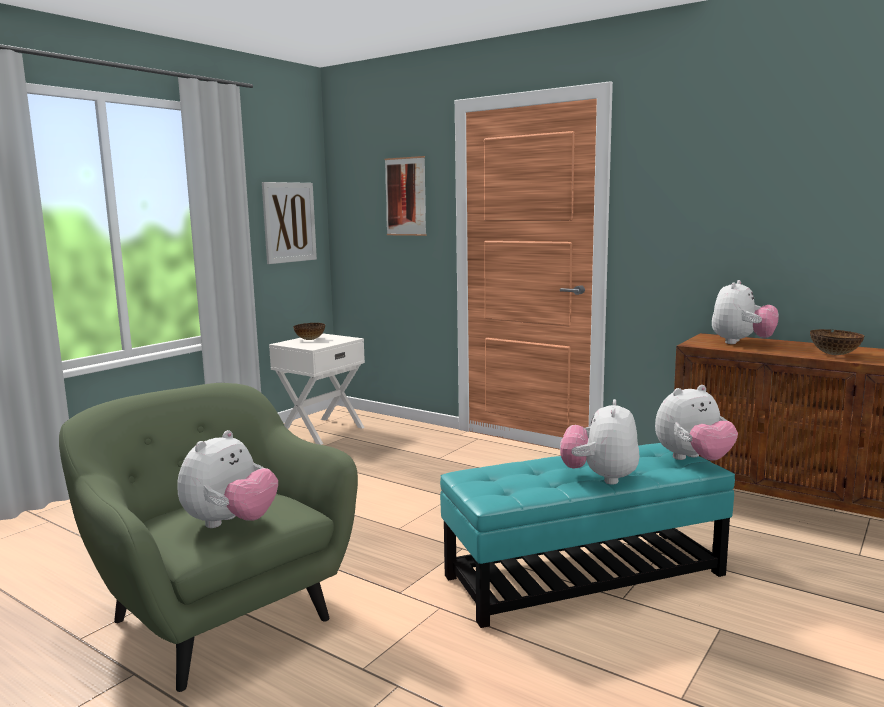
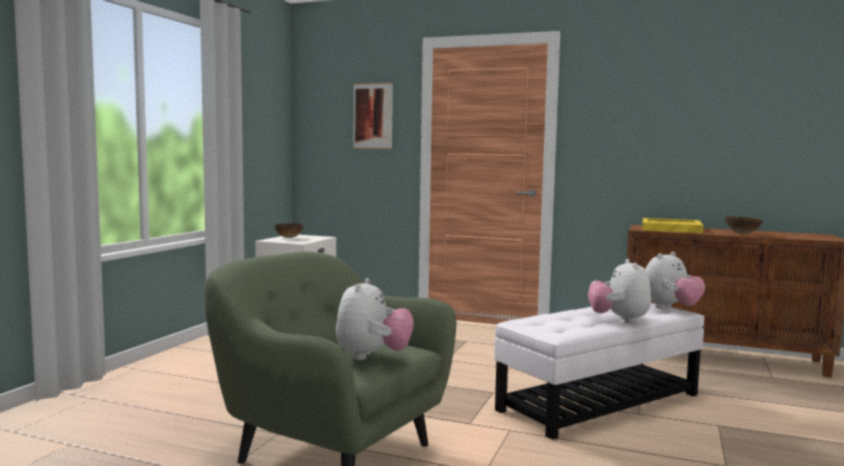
camera: 15 degrees left, 5 degrees down
picture [262,182,317,264] -> none
turquoise ottoman [440,443,735,628] -> white ottoman [494,303,704,440]
plush toy [712,280,779,344] -> yellow tray [642,218,704,233]

